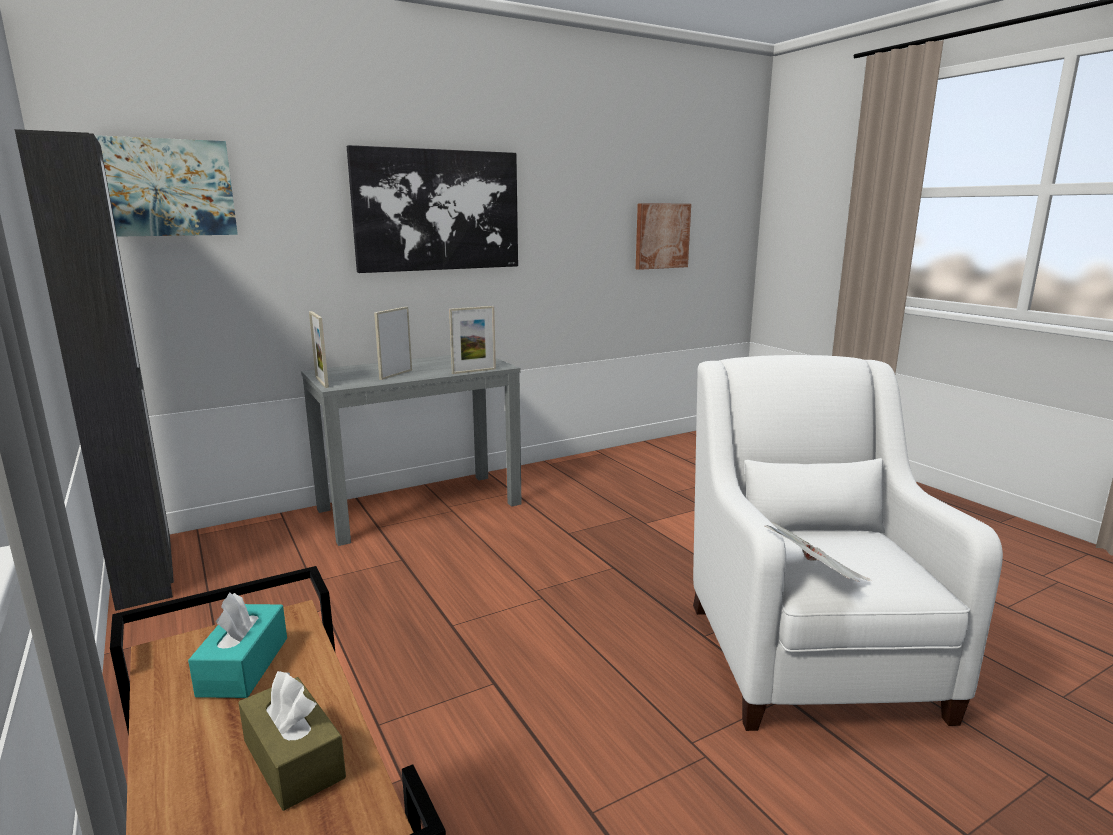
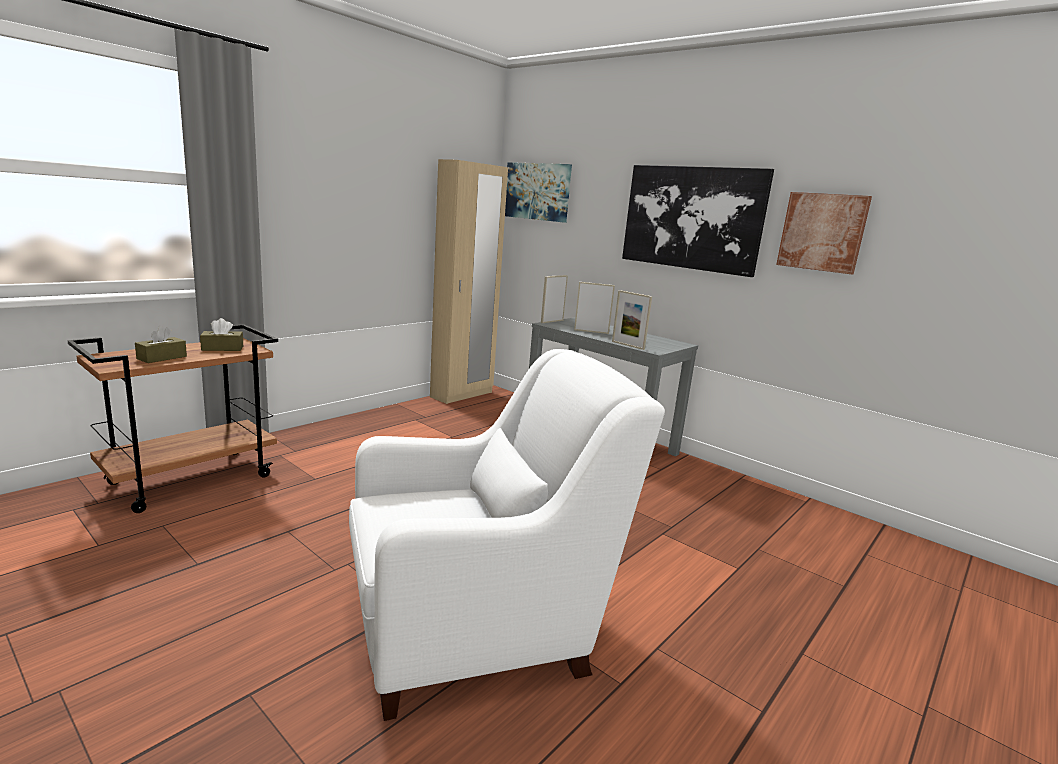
camera: 70 degrees right, 0 degrees up
black wardrobe [15,129,174,611] -> beige wardrobe [430,159,508,404]
turquoise tissue box [188,593,287,698] -> brown tissue box [200,318,243,351]
picture [636,203,691,270] -> picture moved to [776,192,872,274]
newspaper [765,522,871,582] -> none

